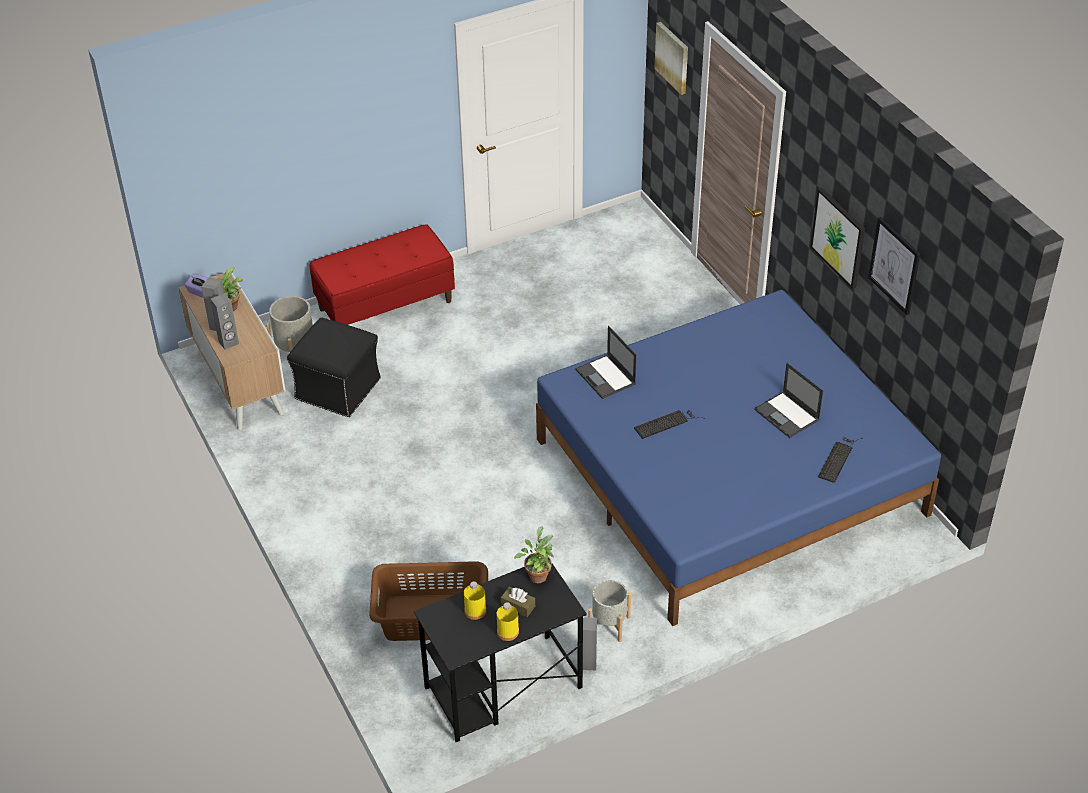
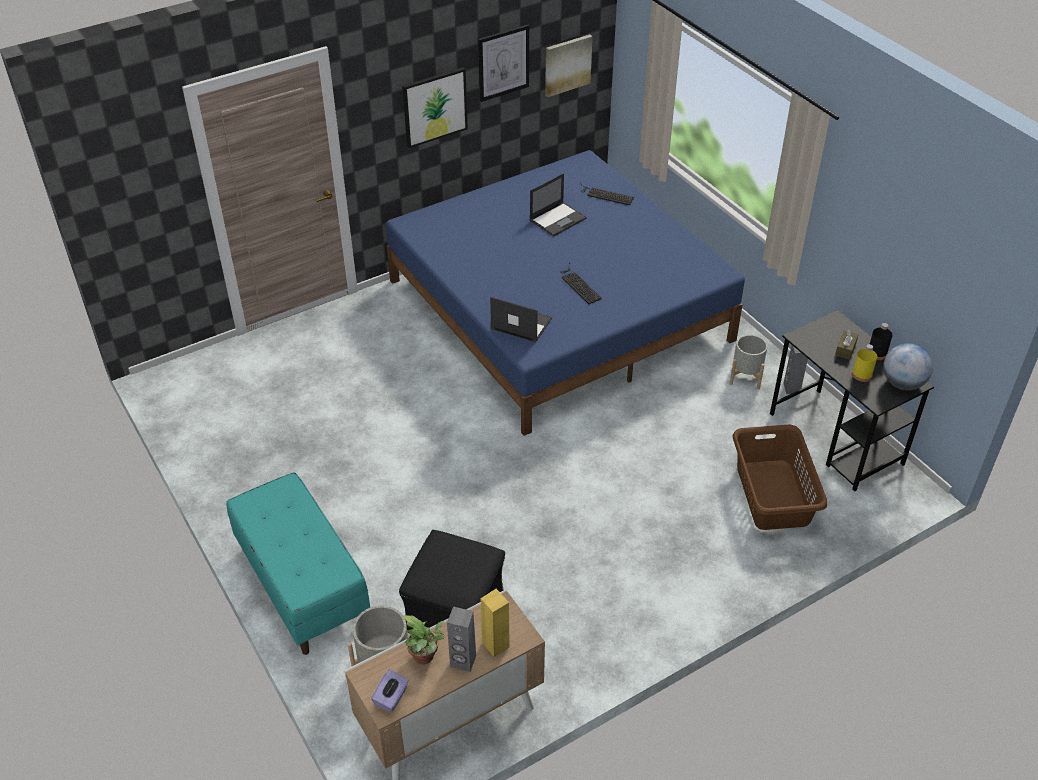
camera: 95 degrees left, 0 degrees up
grey speaker [210,293,239,350] -> yellow speaker [481,589,510,657]
red bench [310,224,455,325] -> turquoise bench [226,472,370,655]
yellow bottle [497,602,519,641] -> black bottle [870,323,892,360]
potted plant [514,526,554,583] -> none
laptop [575,326,637,399] -> laptop turned 120 degrees counterclockwise [490,297,552,342]
picture [654,22,688,95] -> picture moved to [545,35,593,97]
none -> globe [883,343,933,390]

